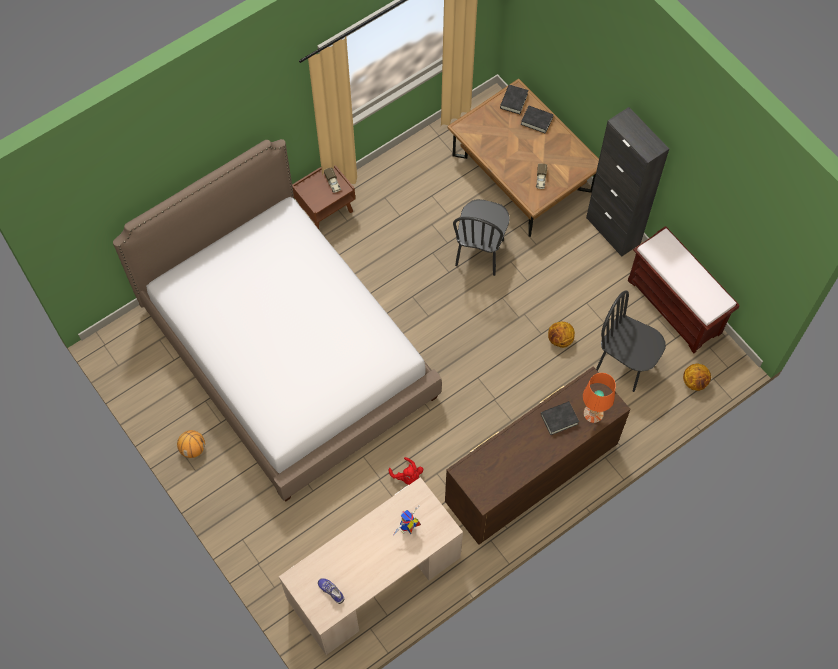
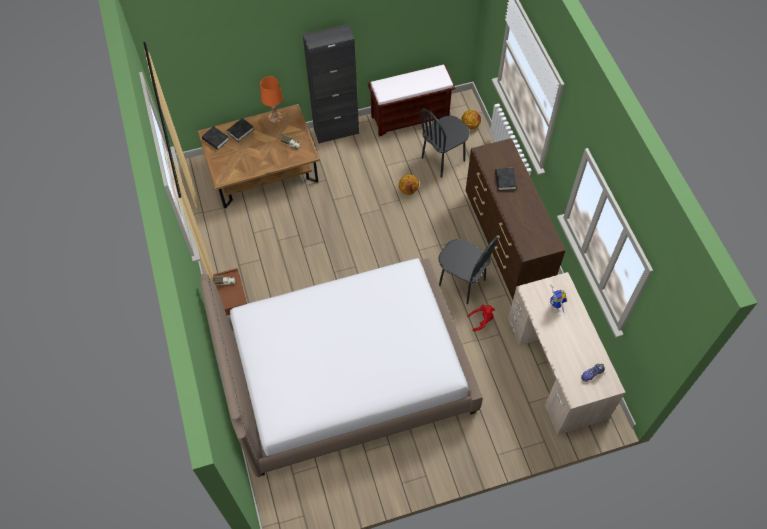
camera: 70 degrees left, 5 degrees down
basketball [177,430,205,458] -> none
black chair [453,199,510,276] -> black chair moved to [438,237,498,304]
orange table lamp [583,373,616,423] -> orange table lamp moved to [260,76,283,123]

